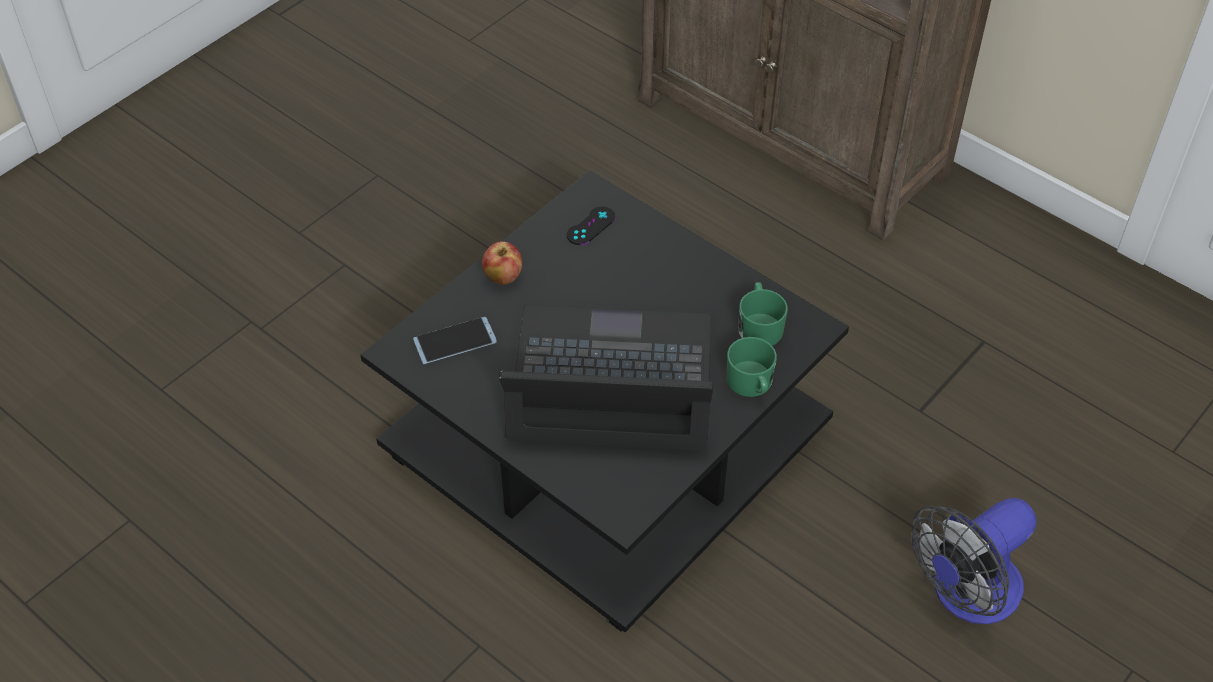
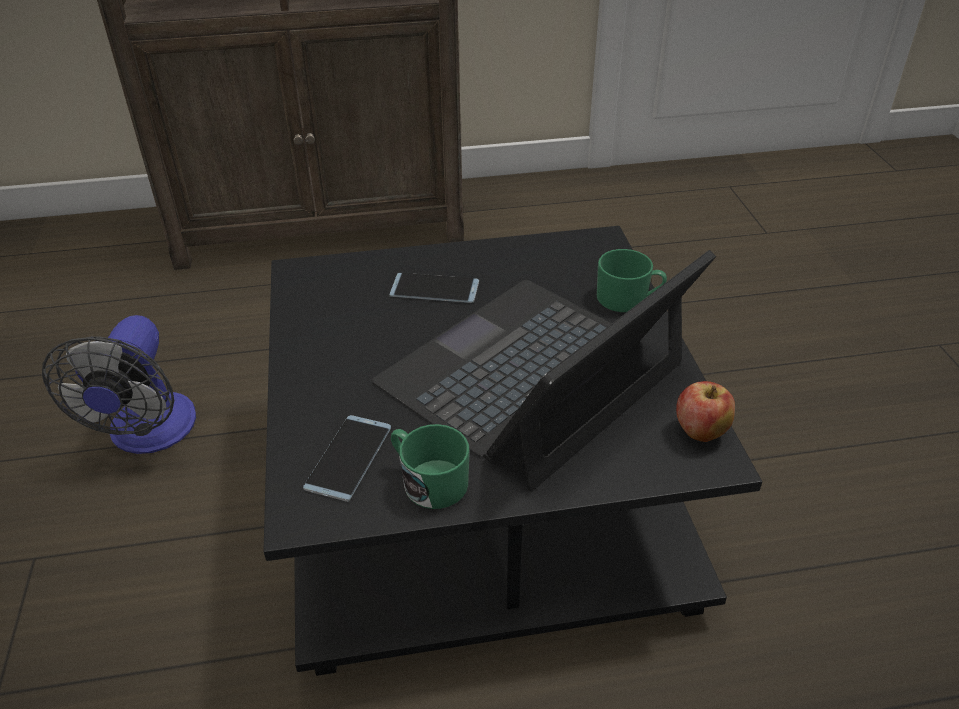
camera: 50 degrees left, 10 degrees down
apple [482,241,522,285] -> apple moved to [676,381,735,442]
black game controller [567,206,615,245] -> none
green mug [739,282,788,346] -> green mug moved to [391,424,470,509]
fan [911,498,1037,624] -> fan moved to [42,315,196,454]
none -> phone [389,273,479,303]

